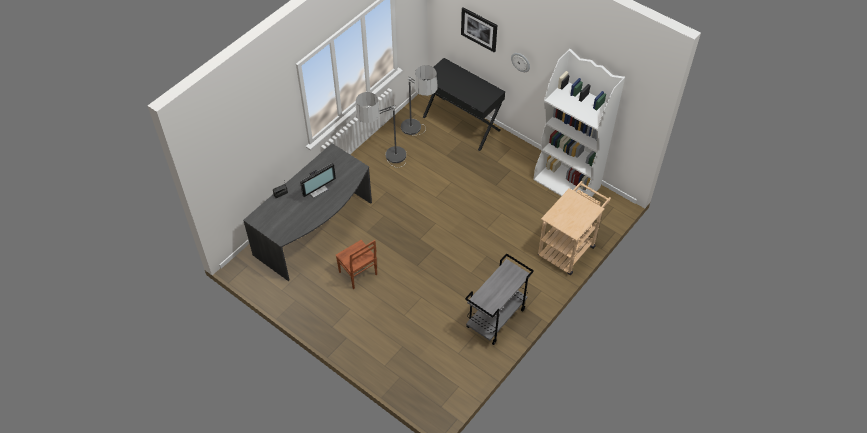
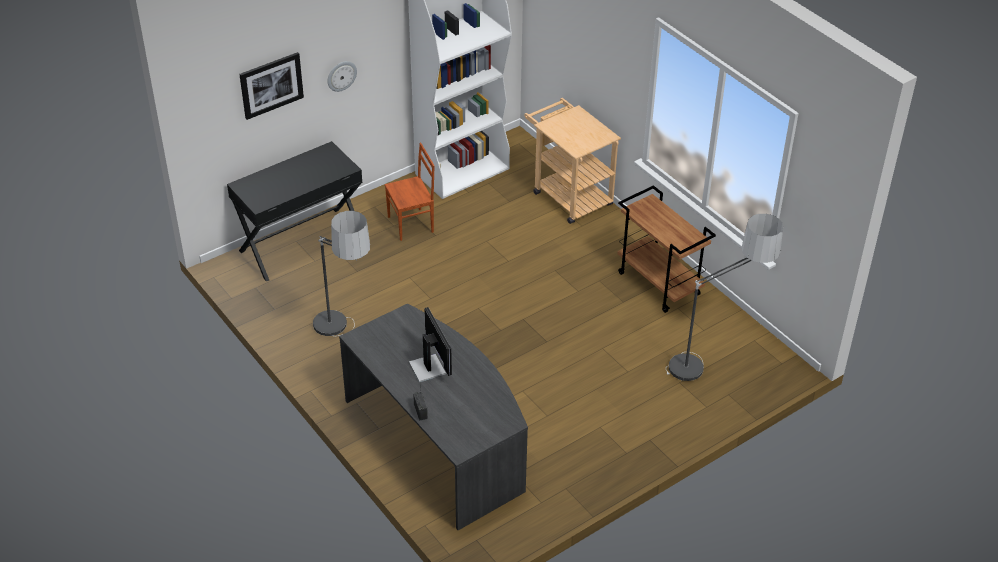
camera: 75 degrees left, 10 degrees down
brown chair [336,240,377,289] -> brown chair moved to [385,143,435,241]
floor lamp [401,65,438,136] -> floor lamp moved to [666,214,783,381]
grey cart [465,253,534,345] -> brown cart [617,185,716,313]

